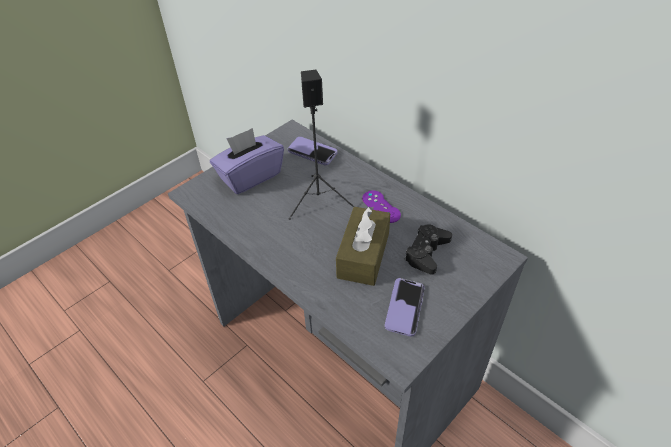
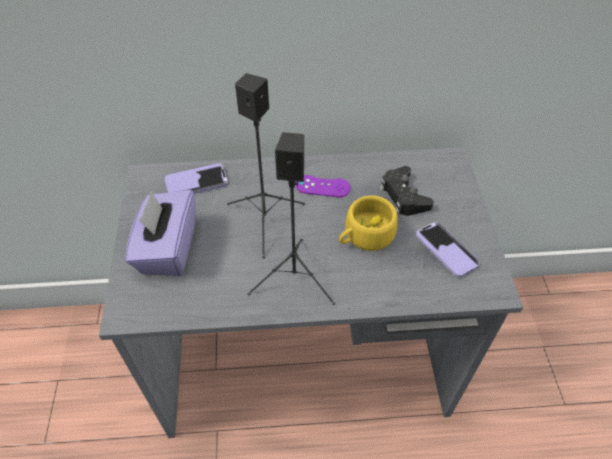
camera: 50 degrees left, 5 degrees up
brown tissue box [336,207,390,286] -> yellow cup [339,195,398,251]
none -> black speaker [247,132,335,305]

